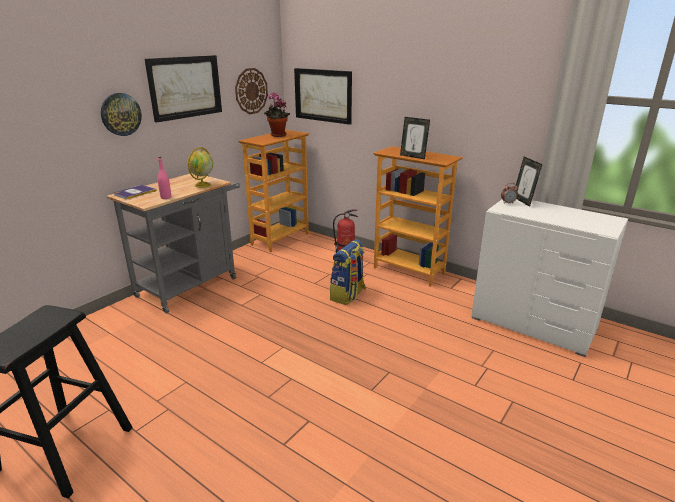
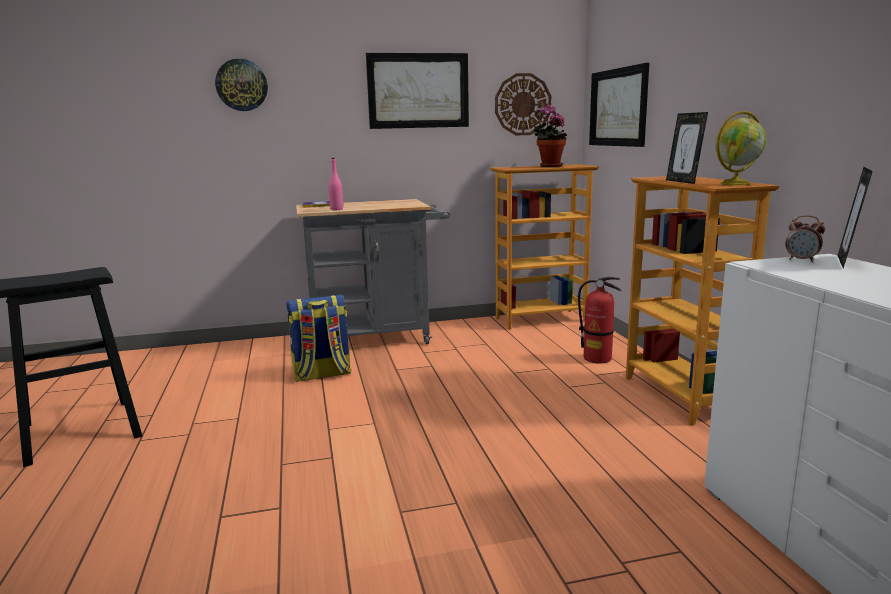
camera: 40 degrees right, 10 degrees down
wall clock [101,93,142,136] -> wall clock moved to [215,59,268,111]
globe [187,147,213,188] -> globe moved to [715,111,767,185]
backpack [330,239,366,305] -> backpack moved to [286,295,352,382]

